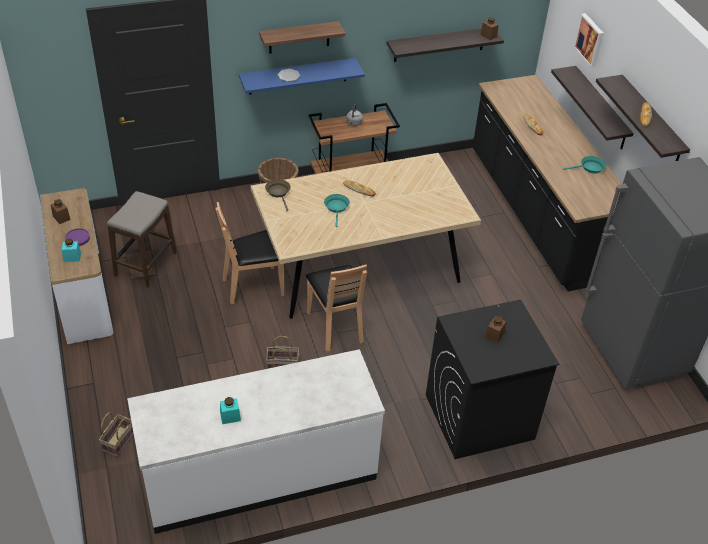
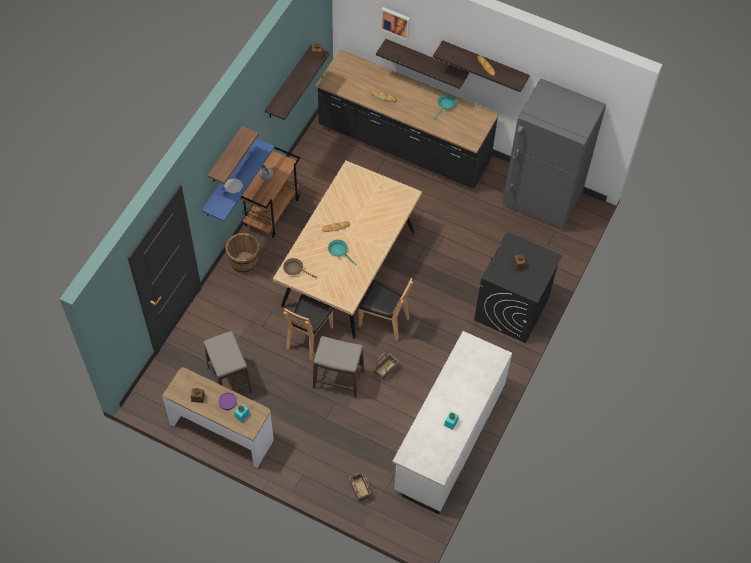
camera: 45 degrees left, 15 degrees up
none -> stool [313,336,364,398]

